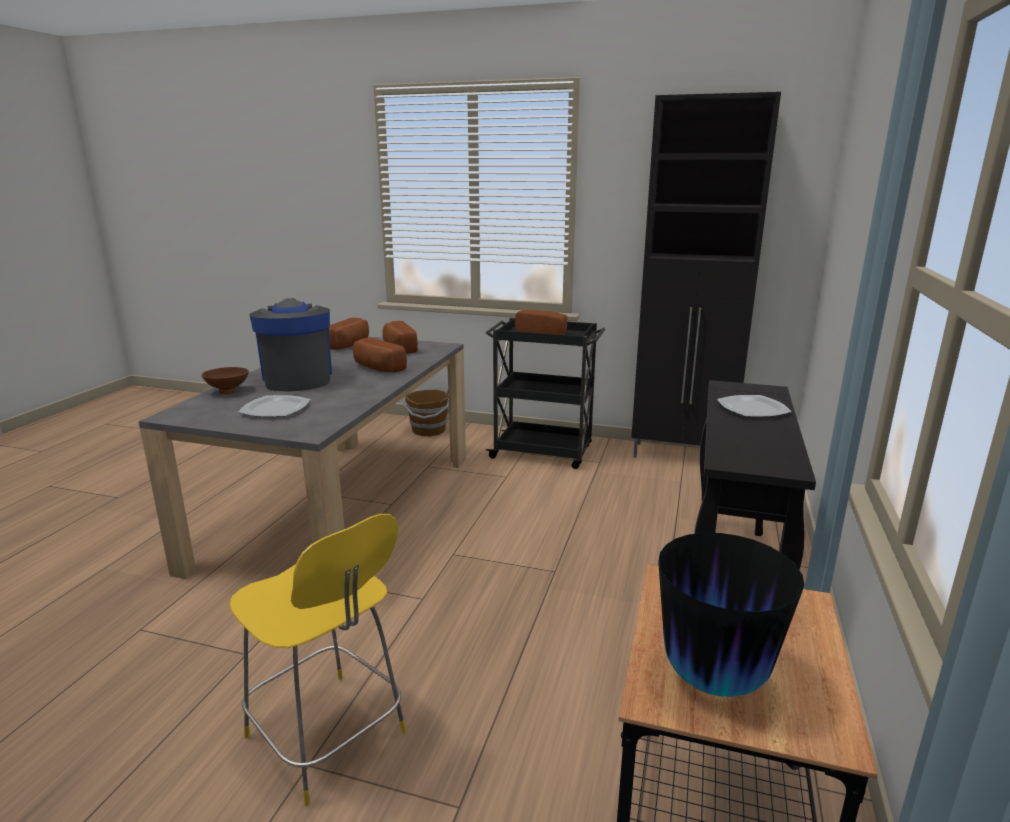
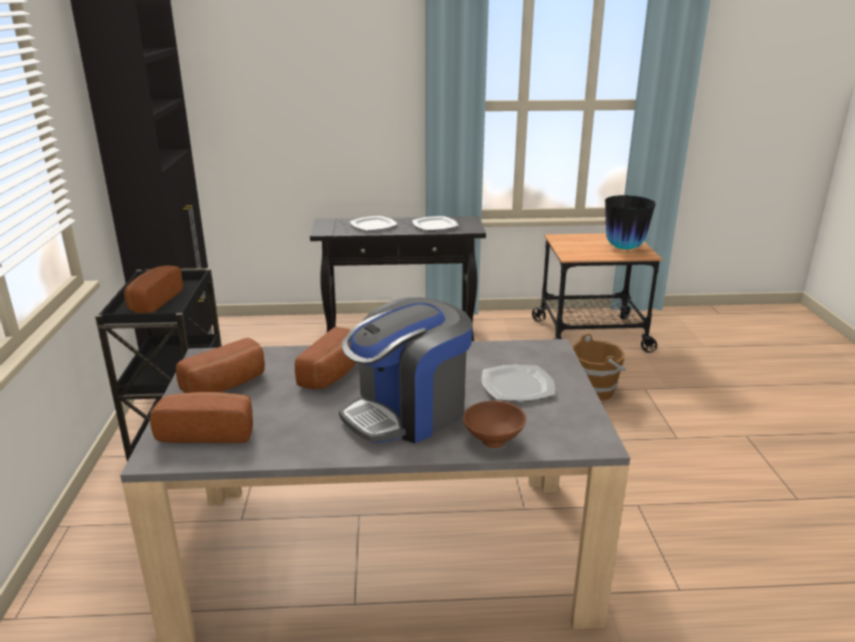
camera: 110 degrees left, 5 degrees up
yellow chair [230,514,406,806] -> none
brown bucket [403,389,449,436] -> brown bucket moved to [572,334,626,400]
none -> plate [412,216,458,231]

